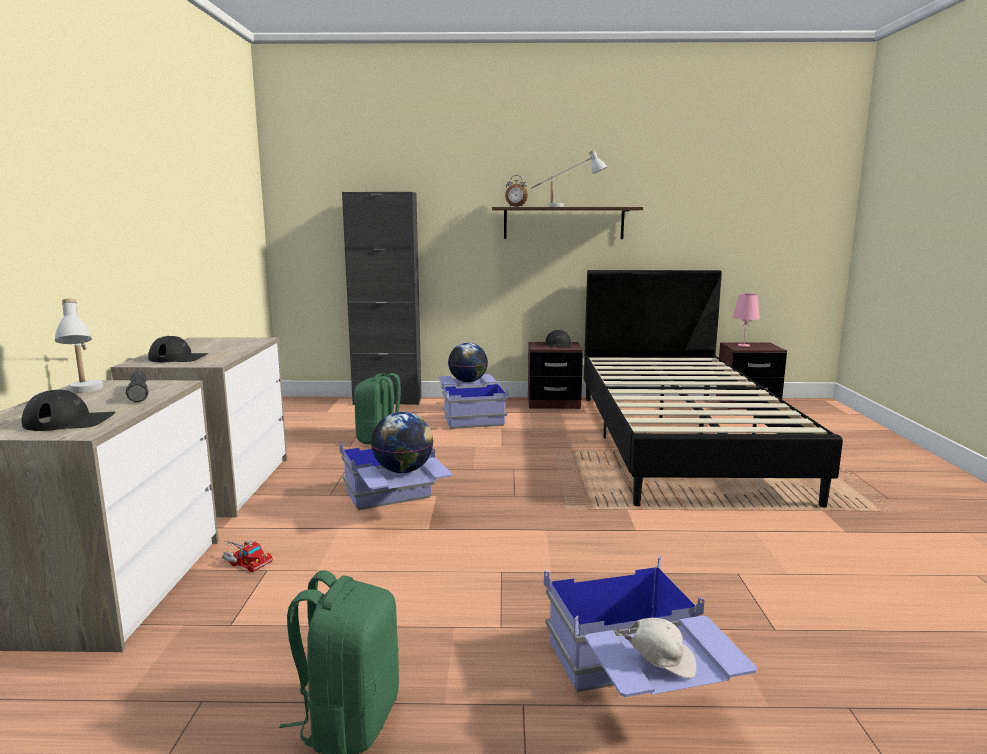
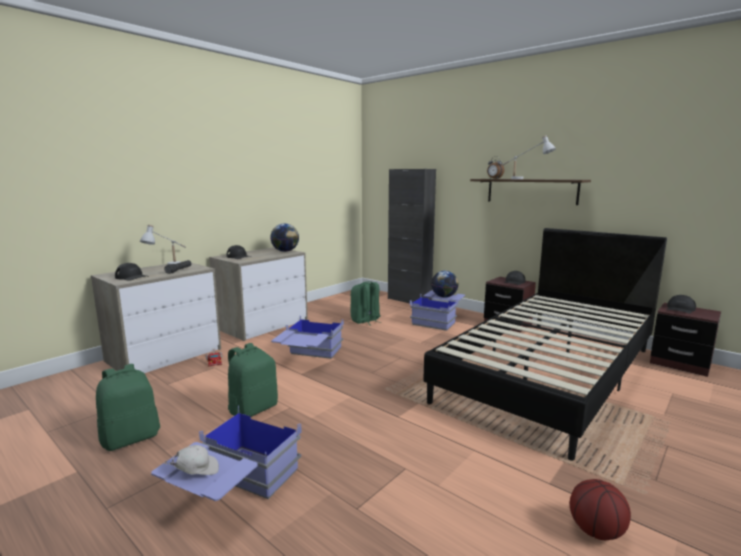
camera: 40 degrees right, 0 degrees up
globe [371,412,433,473] -> globe moved to [270,223,299,252]
white cap [615,618,697,679] -> white cap turned 75 degrees counterclockwise [164,445,219,475]
pink table lamp [733,293,760,347] -> black cap [667,295,696,314]
none -> green backpack [228,343,278,417]
none -> basketball [570,479,631,540]

